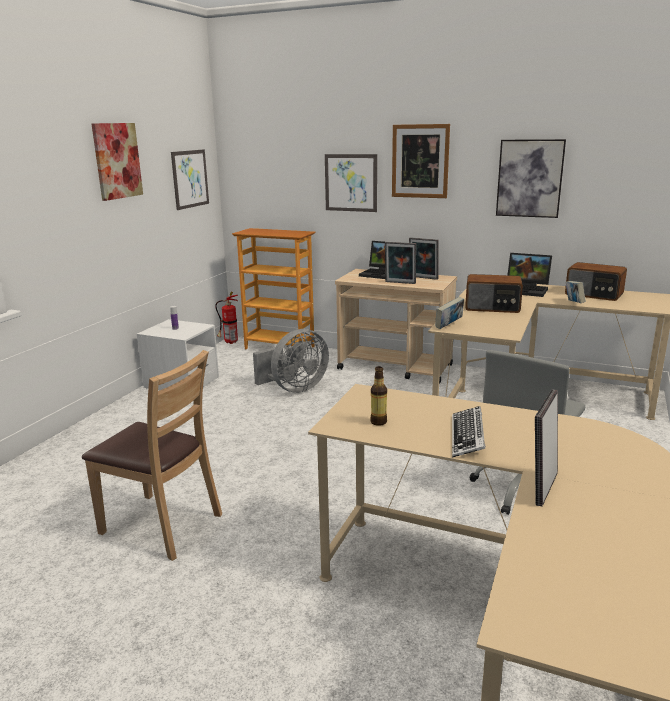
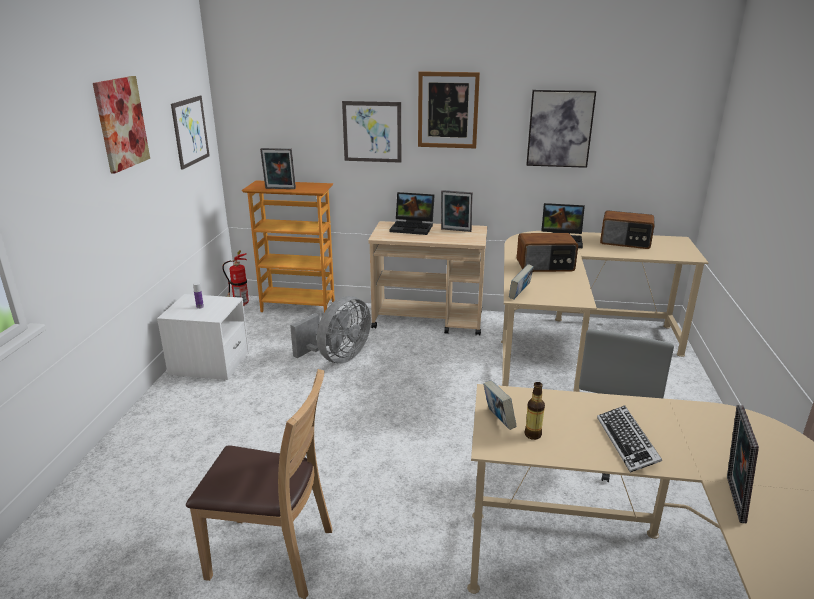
camera: 15 degrees left, 5 degrees up
picture frame [385,242,416,284] -> picture frame moved to [260,148,296,189]
book [566,281,586,303] -> book moved to [483,380,517,430]

